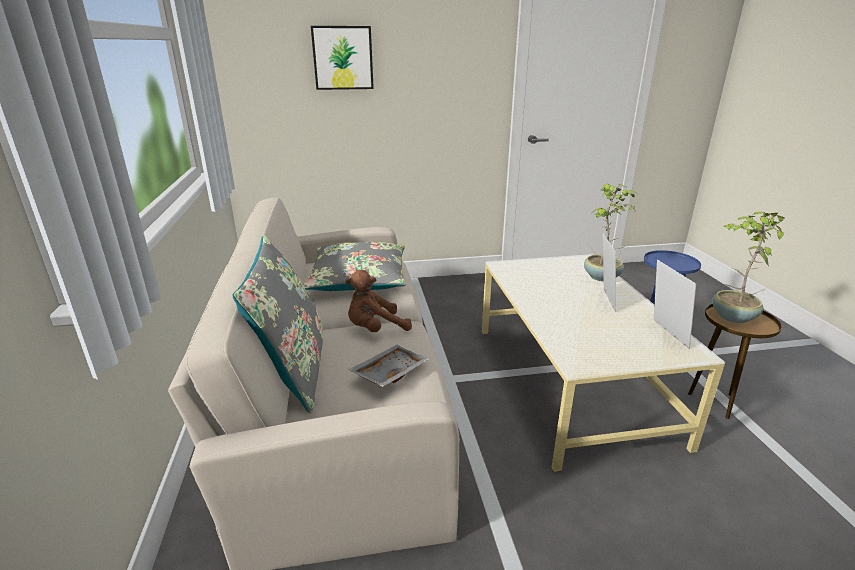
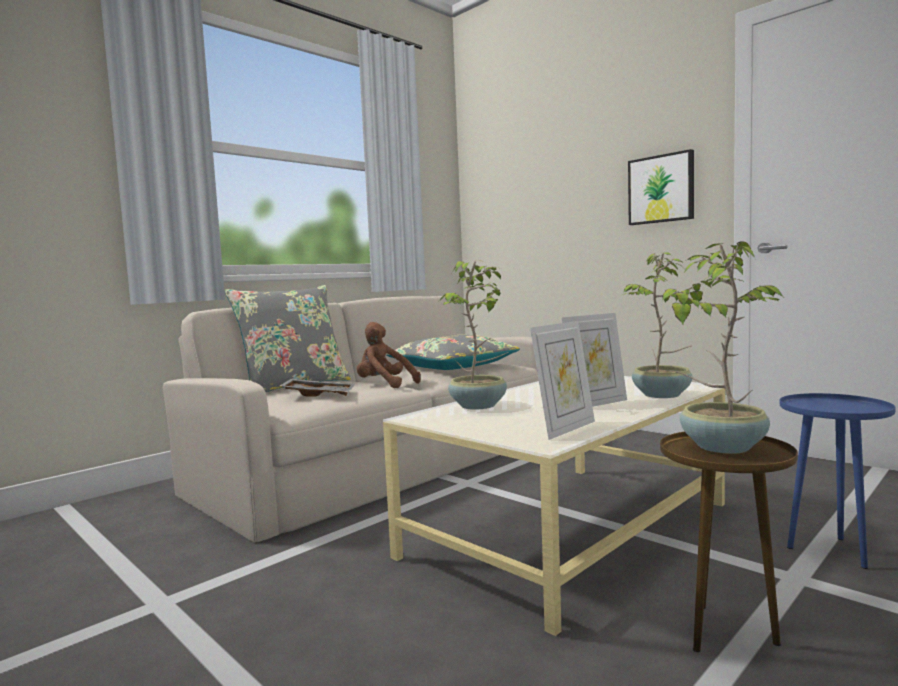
camera: 55 degrees right, 20 degrees down
picture [311,26,374,90] -> picture moved to [628,149,694,225]
none -> potted plant [440,260,508,410]

